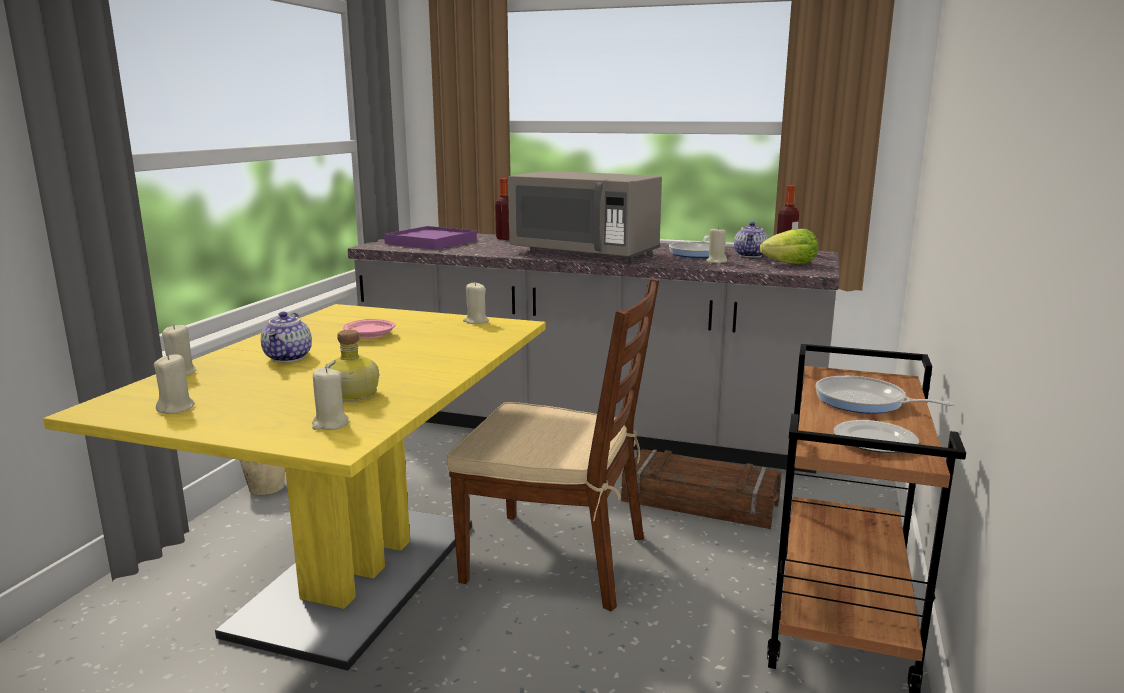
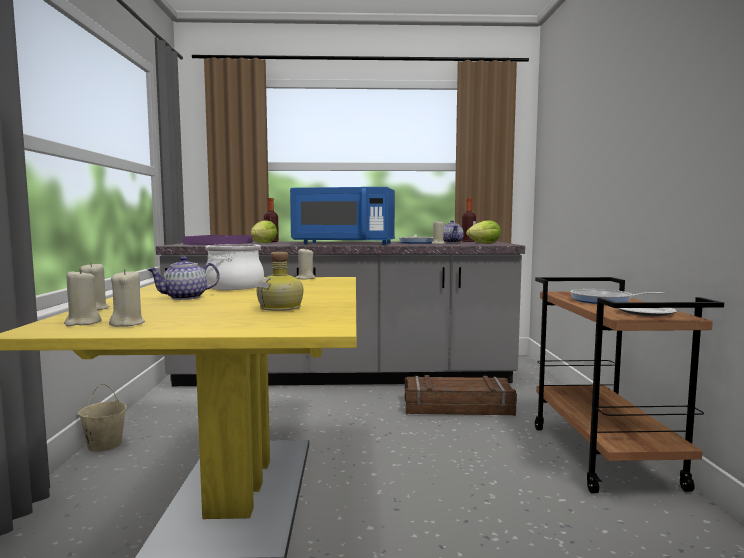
camera: 20 degrees left, 10 degrees down
teapot [261,312,312,362] -> teapot turned 75 degrees clockwise [147,256,220,300]
beige candle [312,367,349,430] -> beige candle moved to [64,269,102,326]
pink plate [343,319,396,338] -> cooking pot [205,244,264,290]
brown chair [446,278,659,612] -> none
grey microwave [508,171,662,262] -> blue microwave [290,187,395,245]
none -> lettuce [251,220,277,243]

